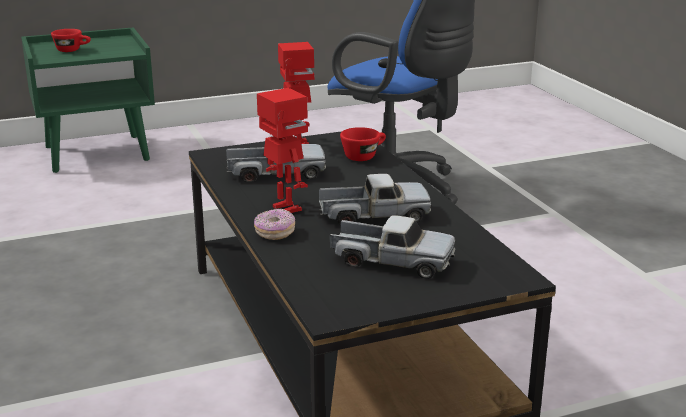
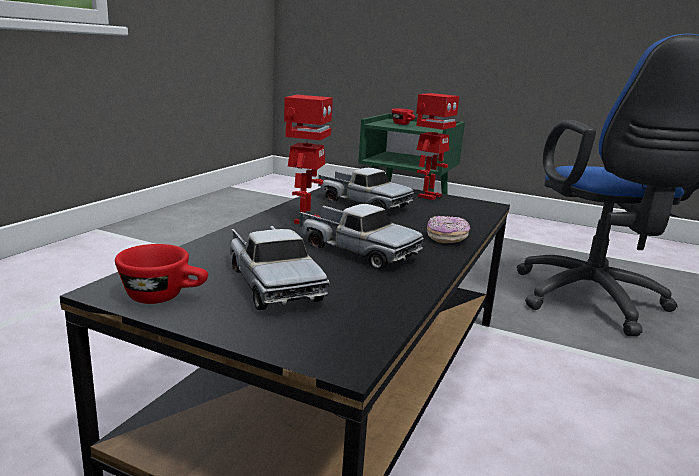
camera: 45 degrees right, 5 degrees down
donut [254,209,295,240] -> donut moved to [427,216,470,243]
red cup [340,127,386,161] -> red cup moved to [115,244,208,304]

